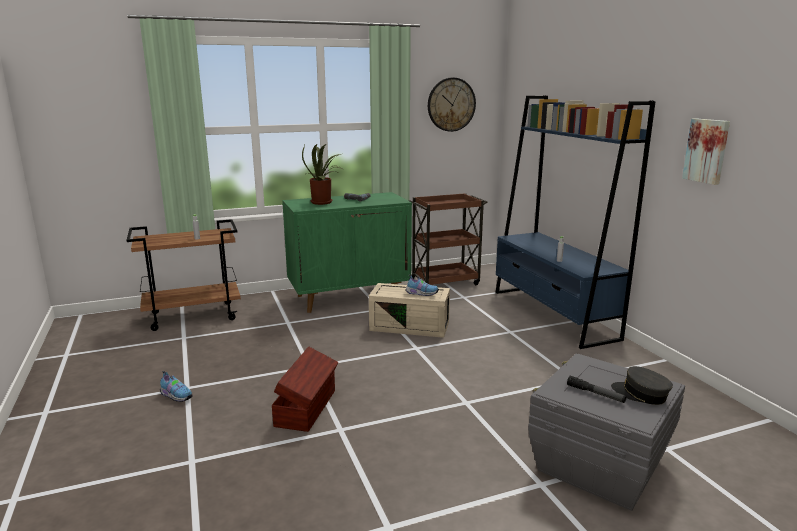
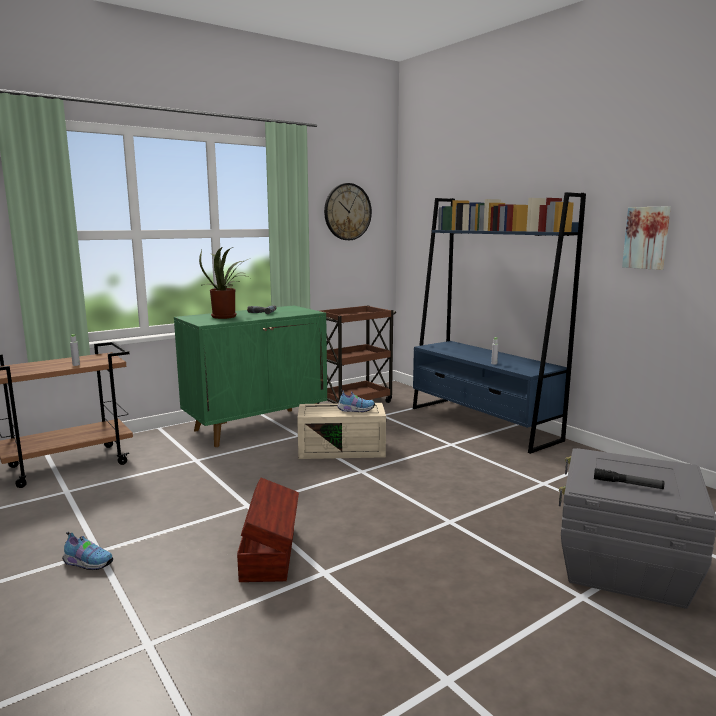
camera: 15 degrees left, 5 degrees down
grey cap [611,366,673,405] -> none

